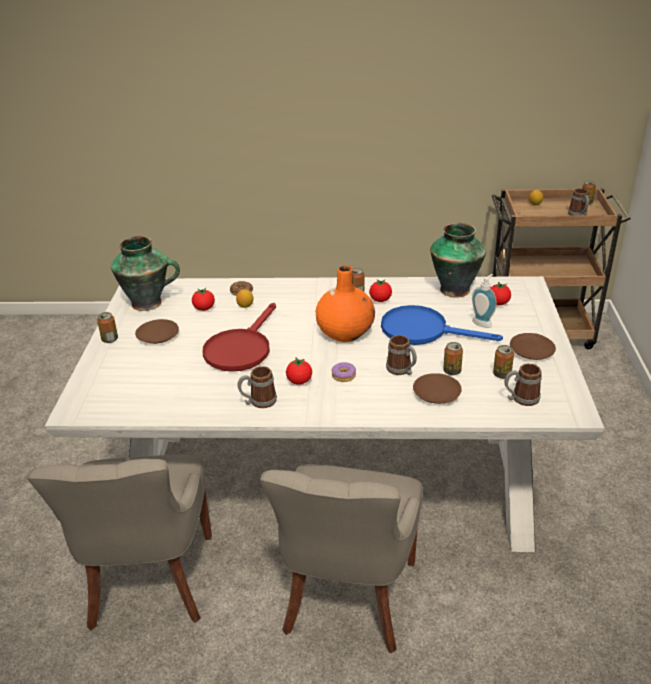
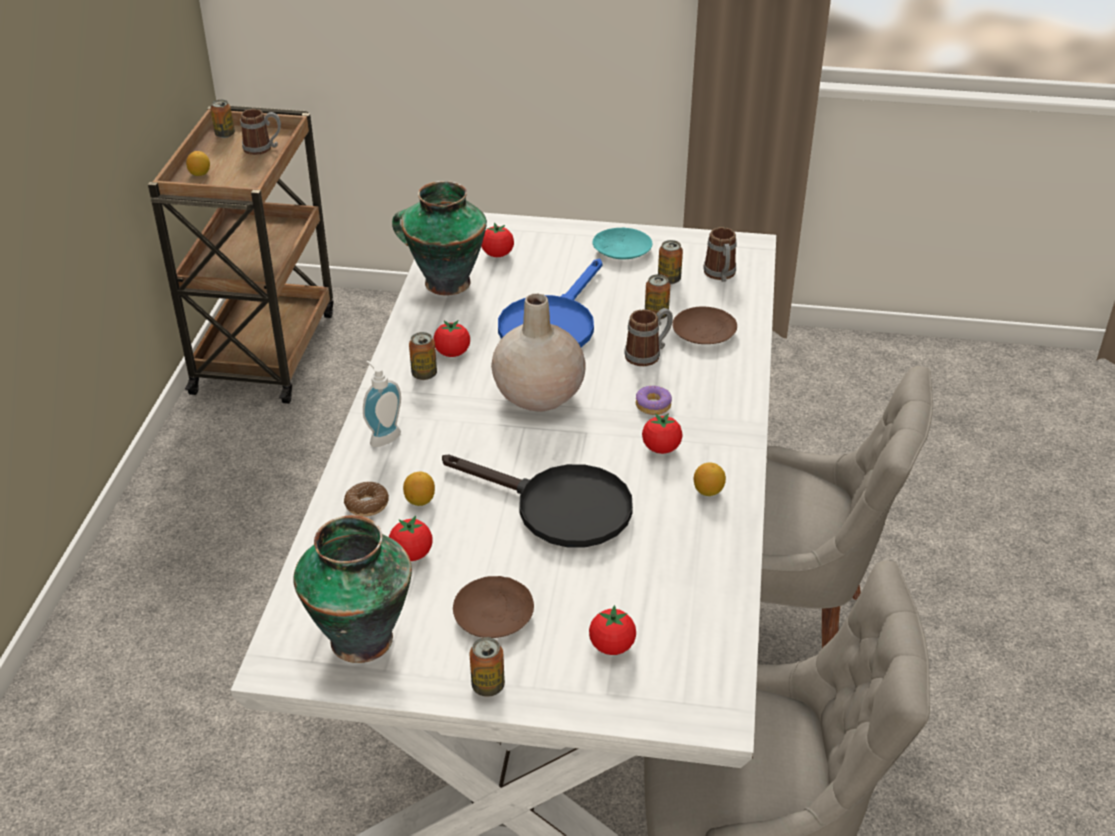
camera: 85 degrees left, 5 degrees up
red frying pan [202,303,276,372] -> black frying pan [442,455,633,548]
mug [238,366,277,408] -> lemon [694,462,726,496]
orange vase [316,266,375,342] -> beige vase [491,294,586,412]
soap dispenser [472,274,497,328] -> soap dispenser moved to [363,361,401,447]
brown plate [510,333,556,360] -> turquoise plate [592,228,652,260]
none -> tomato [589,605,636,655]

